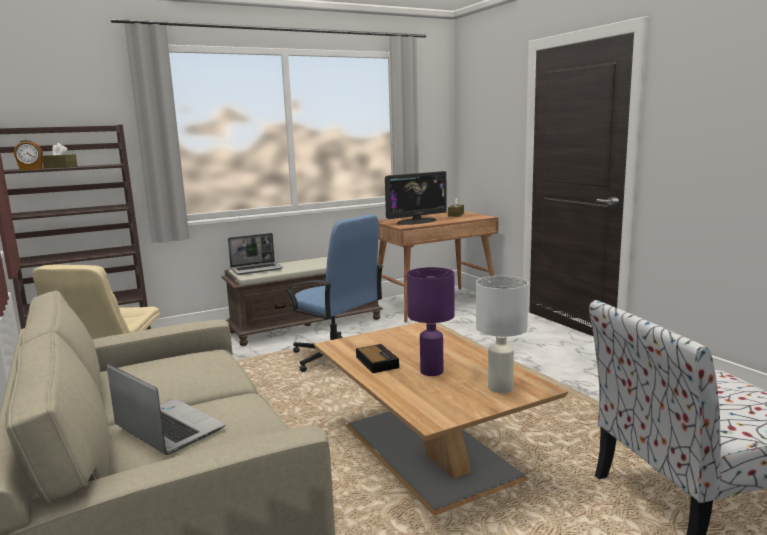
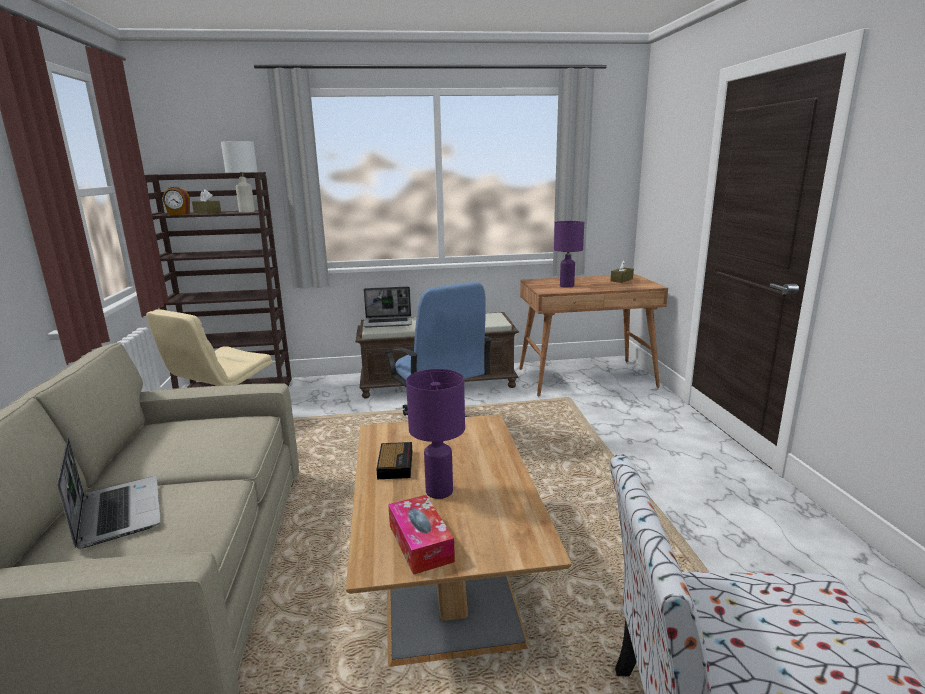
camera: 20 degrees right, 5 degrees up
monitor [385,171,447,225] -> purple table lamp [554,221,584,288]
white table lamp [476,276,528,393] -> white table lamp moved to [221,141,257,213]
none -> tissue box [388,495,455,575]

